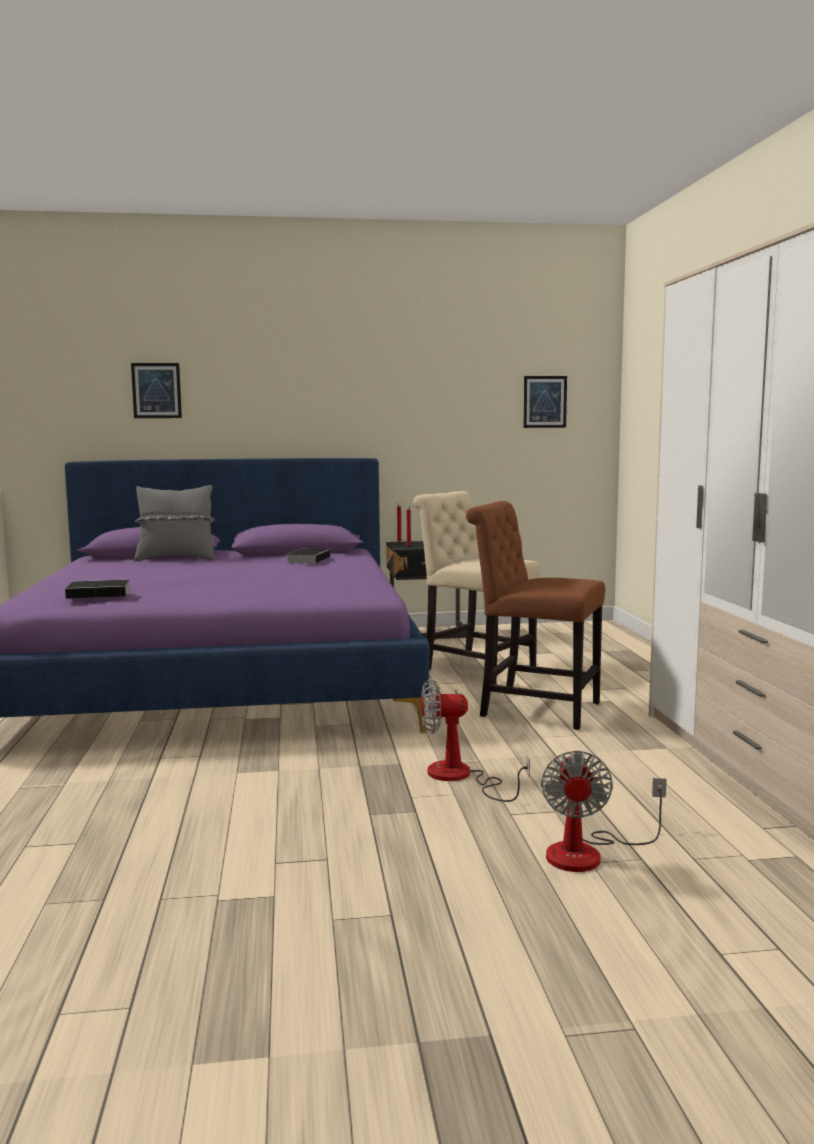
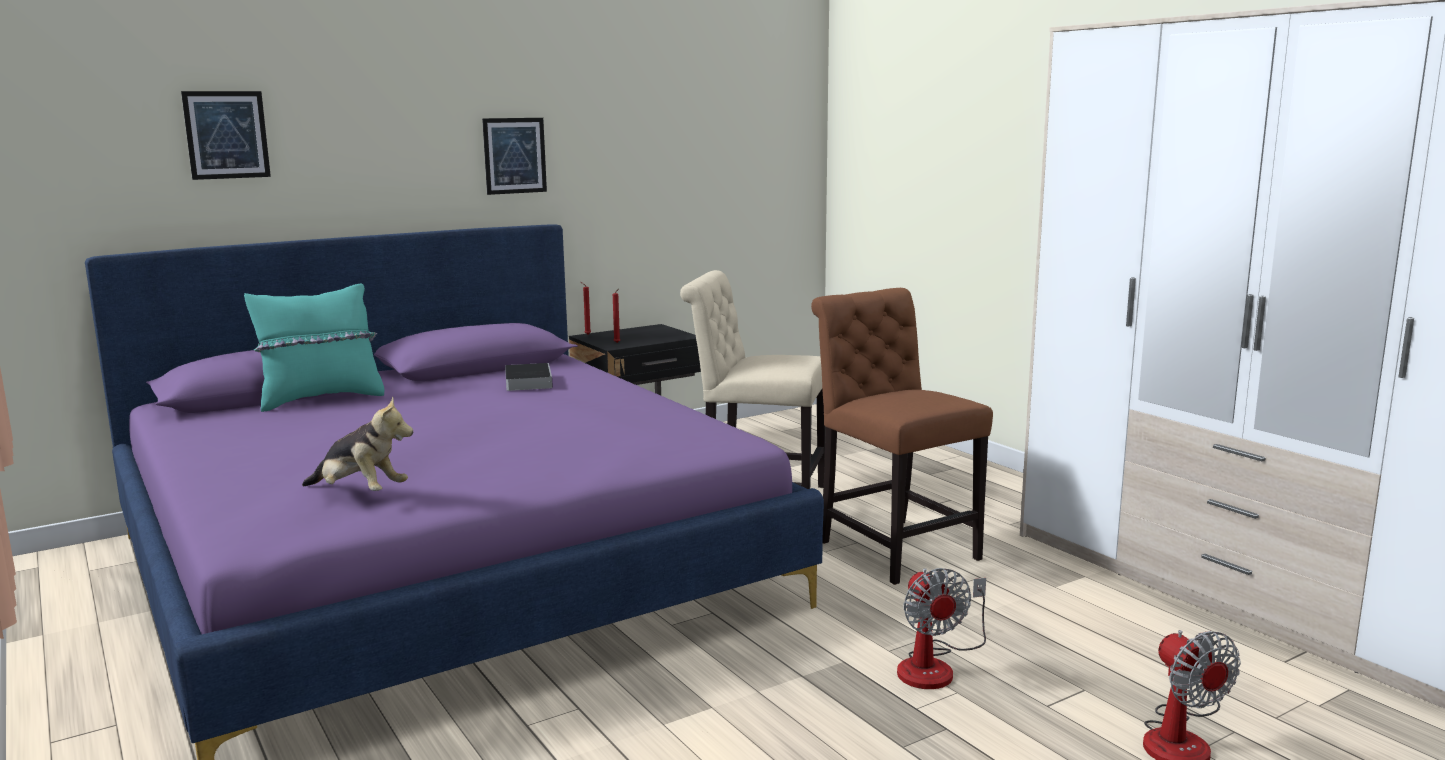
camera: 25 degrees left, 5 degrees up
book [65,579,133,599] -> plush toy [302,396,413,491]
grey pillow [134,485,215,561] -> turquoise pillow [244,284,384,412]
fan [421,679,530,802] -> fan turned 75 degrees counterclockwise [897,568,986,689]
brown chair [466,501,605,730] -> brown chair turned 60 degrees clockwise [811,288,993,585]
picture [523,376,567,428] -> picture moved to [482,118,547,195]

